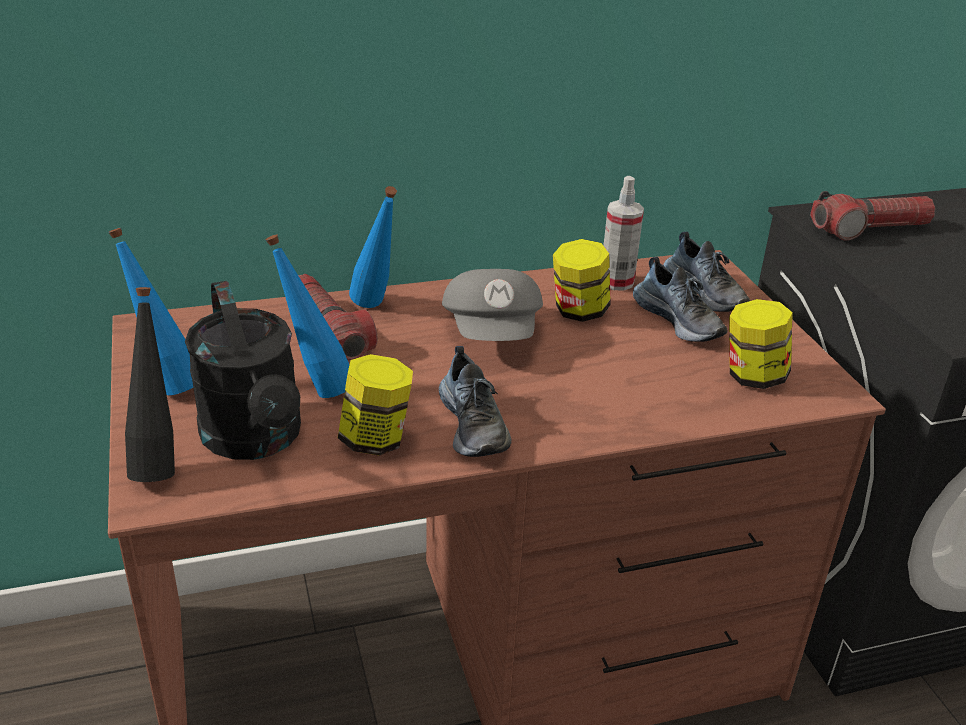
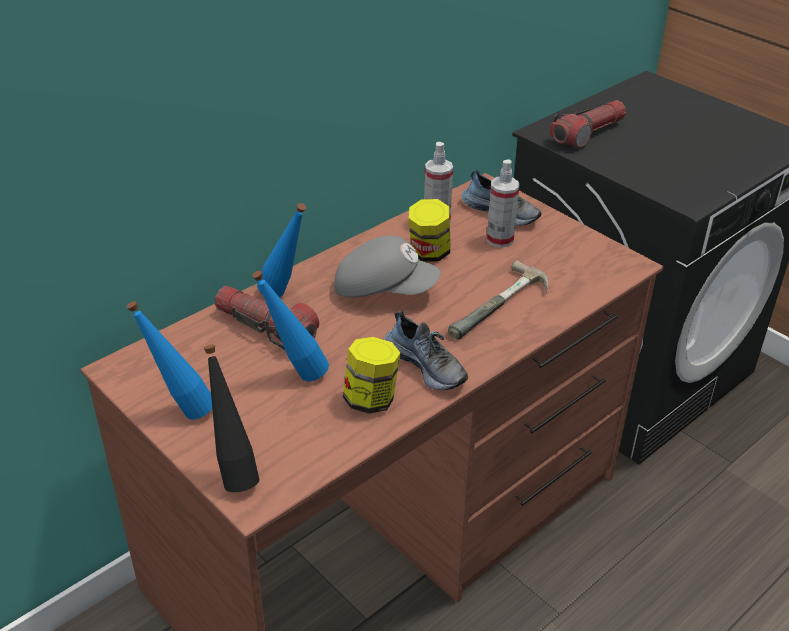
camera: 25 degrees left, 5 degrees up
black watering can [185,281,301,460] -> none
grey cap [442,269,543,341] -> grey cap turned 45 degrees counterclockwise [334,236,441,298]
shoe [633,257,728,342] -> spray bottle [487,160,519,248]
jar [729,299,793,389] -> none
none -> hammer [448,260,548,339]

